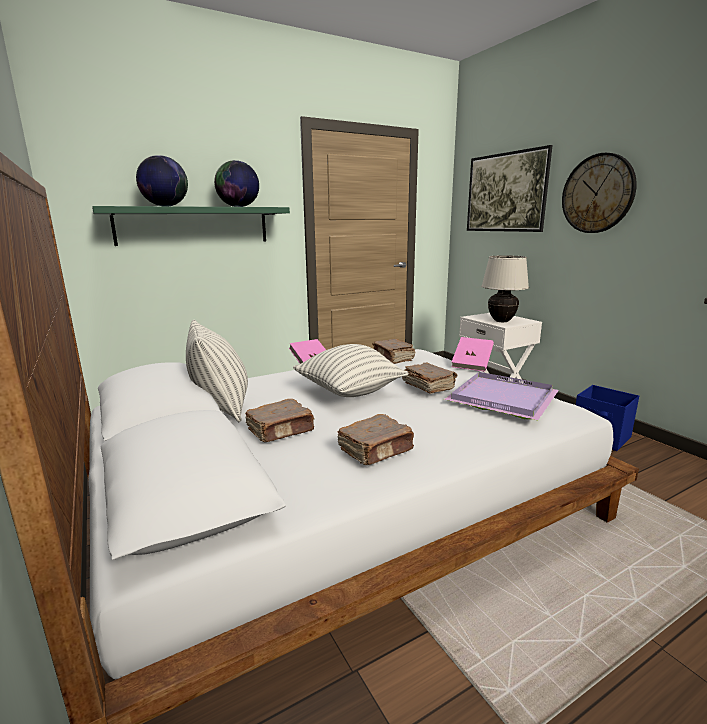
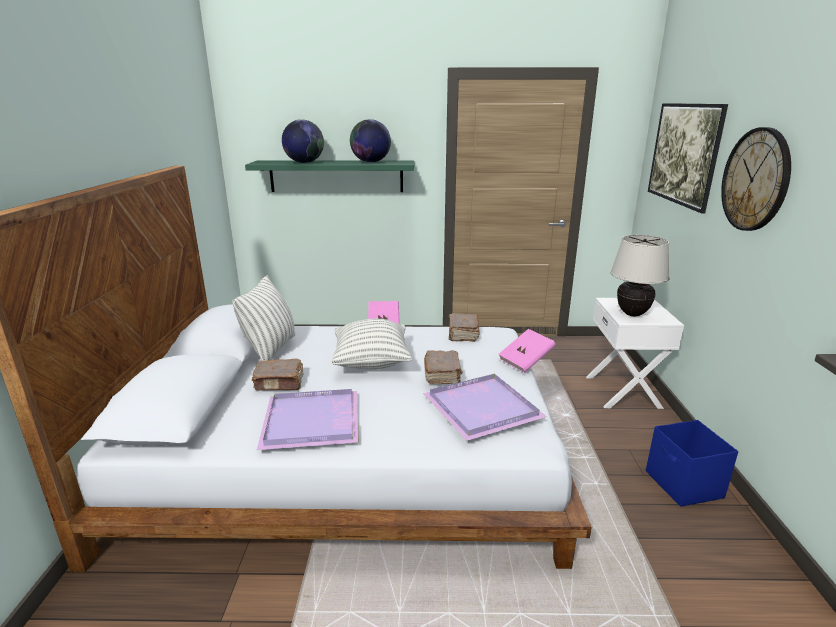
camera: 30 degrees right, 5 degrees up
brown book [338,414,414,465] -> purple tray [257,389,359,450]

